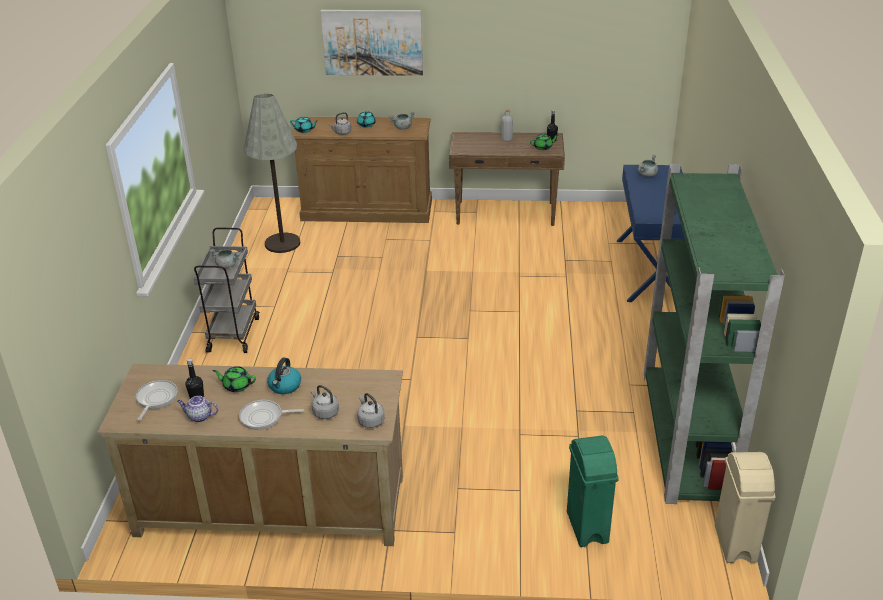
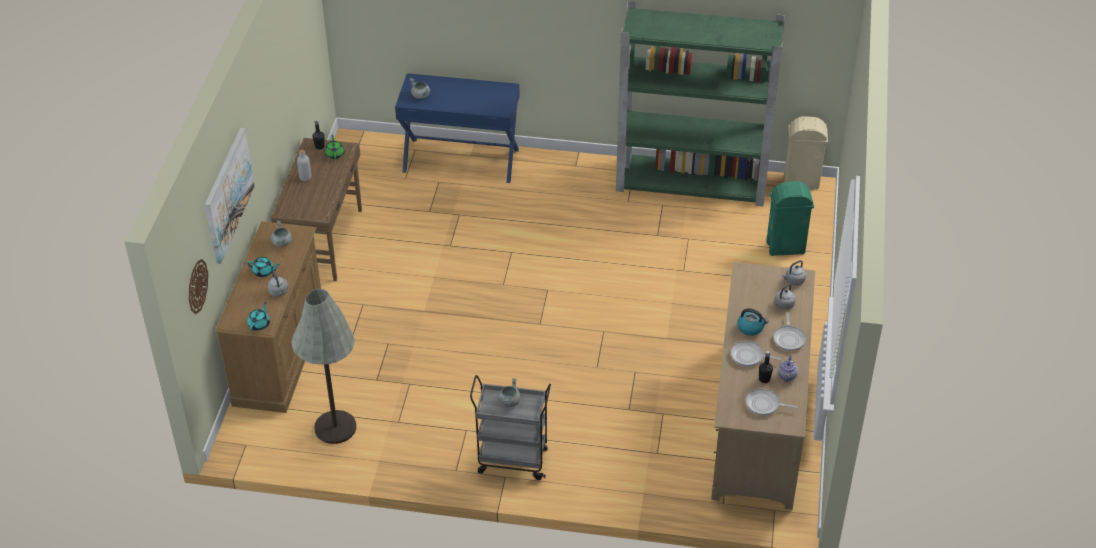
camera: 85 degrees left, 10 degrees up
green teapot [212,366,256,392] -> frying pan [730,341,781,367]
none -> wall clock [189,259,208,314]

